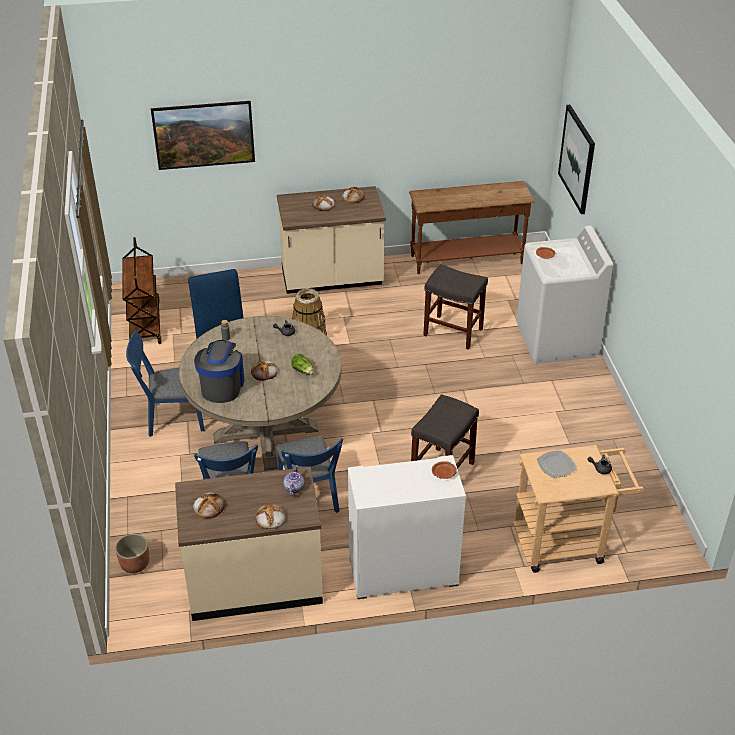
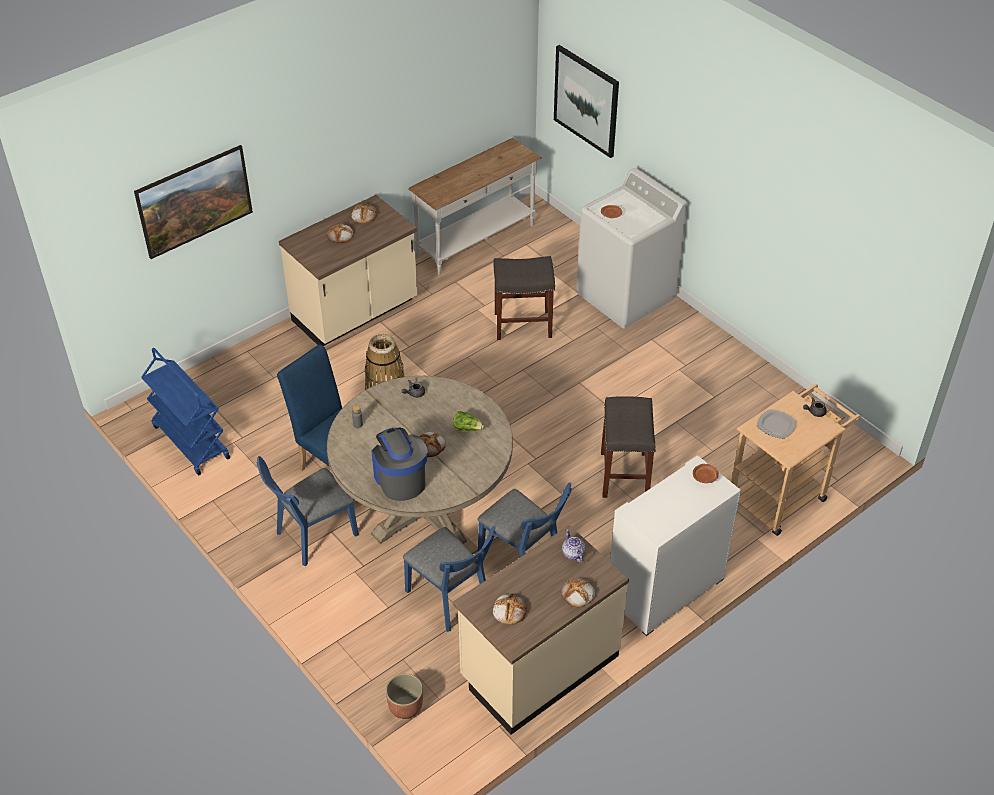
camera: 30 degrees left, 5 degrees up
brown cart [122,237,162,344] -> blue cart [141,348,230,476]
brown console table [409,181,535,274] -> white console table [408,138,542,275]

